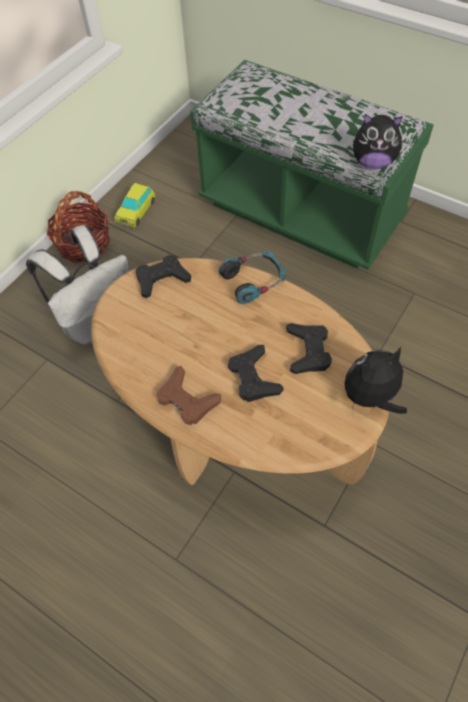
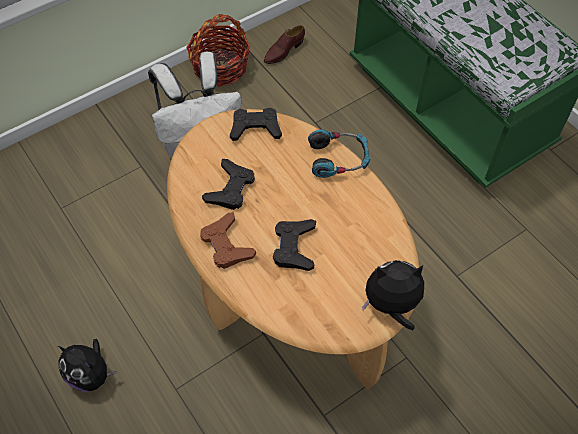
camera: 20 degrees right, 0 degrees up
toy car [114,183,155,228] -> brown shoe [264,25,305,64]
black game controller [286,323,332,374] -> black game controller moved to [202,159,255,210]
plush toy [353,114,404,169] -> plush toy moved to [58,339,117,392]

